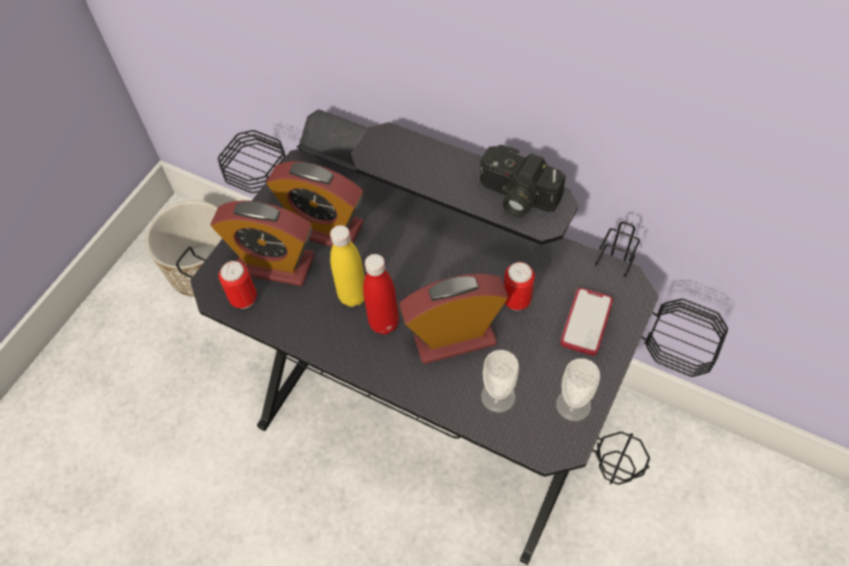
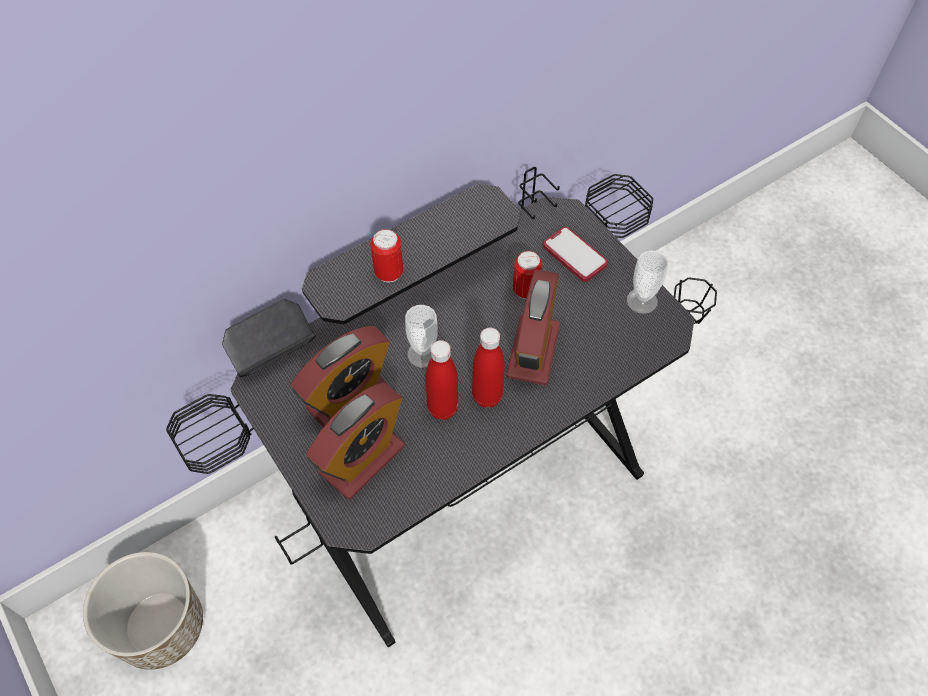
camera: 65 degrees left, 0 degrees up
can [218,261,257,309] -> can moved to [370,229,404,283]
yellow bottle [330,225,365,307] -> red bottle [426,340,458,420]
camera [479,145,566,217] -> none
cup [481,350,519,413] -> cup moved to [405,305,438,368]

